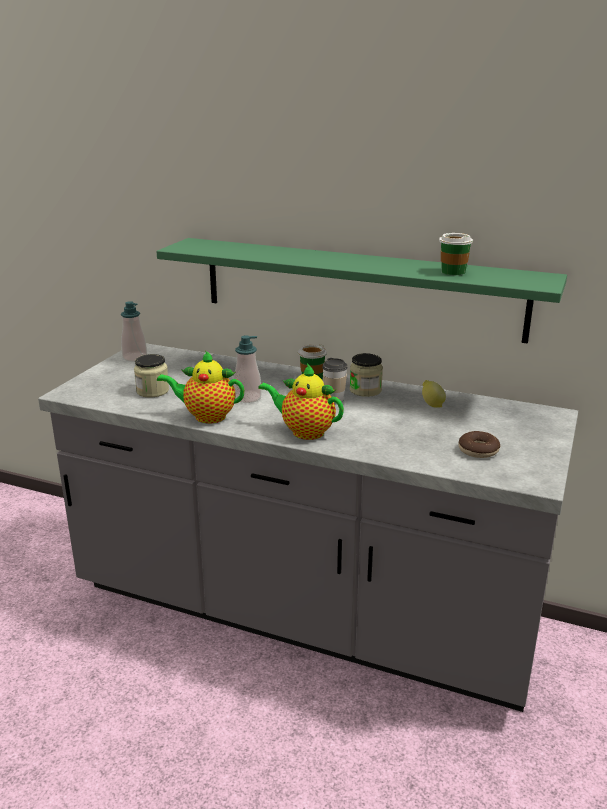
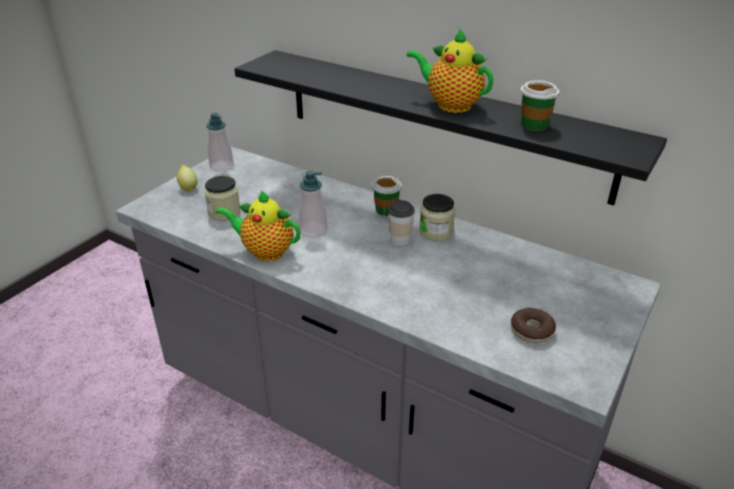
camera: 10 degrees right, 10 degrees up
green shelf [156,238,567,344] -> black shelf [234,50,667,205]
teapot [258,364,344,440] -> teapot moved to [407,28,494,113]
lemon [422,380,446,407] -> lemon moved to [177,165,198,191]

